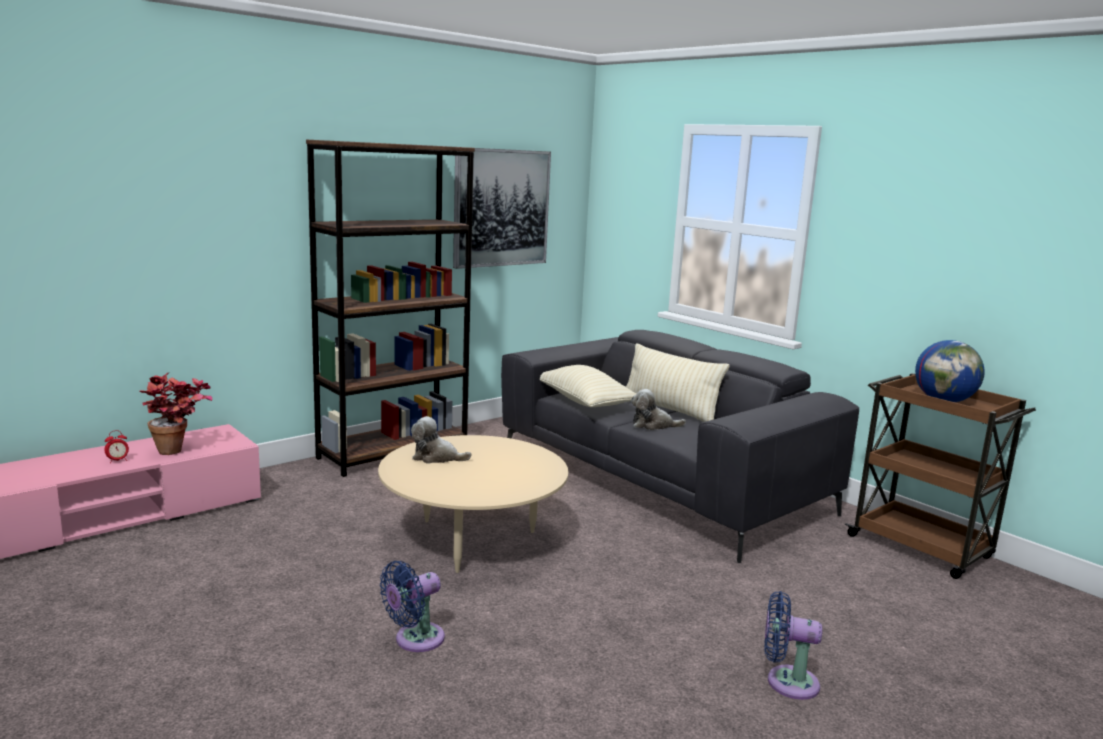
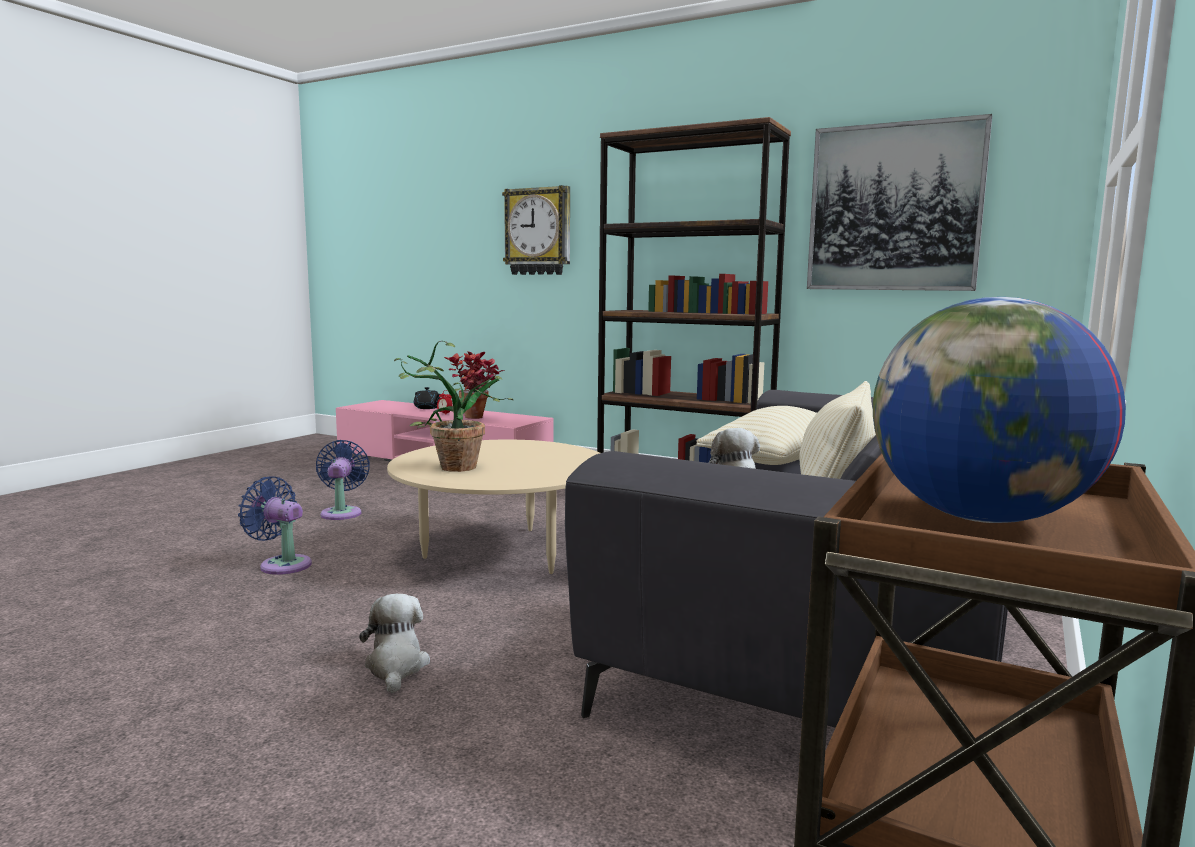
camera: 70 degrees right, 5 degrees down
plush toy [411,416,471,463] -> plush toy moved to [359,594,430,693]
blue fan [764,591,822,700] -> blue fan moved to [316,440,370,520]
none -> potted plant [394,341,514,472]
none -> black teapot [414,387,440,409]
none -> wall clock [502,185,570,275]

